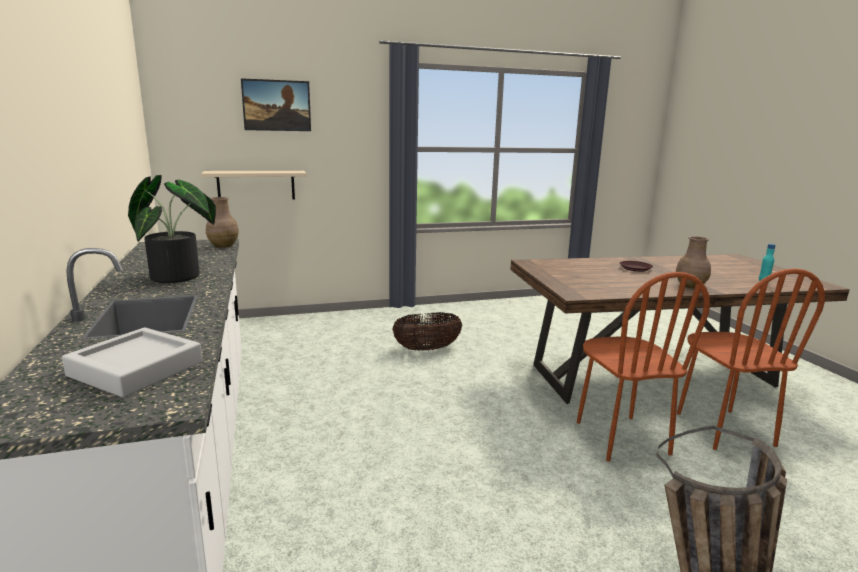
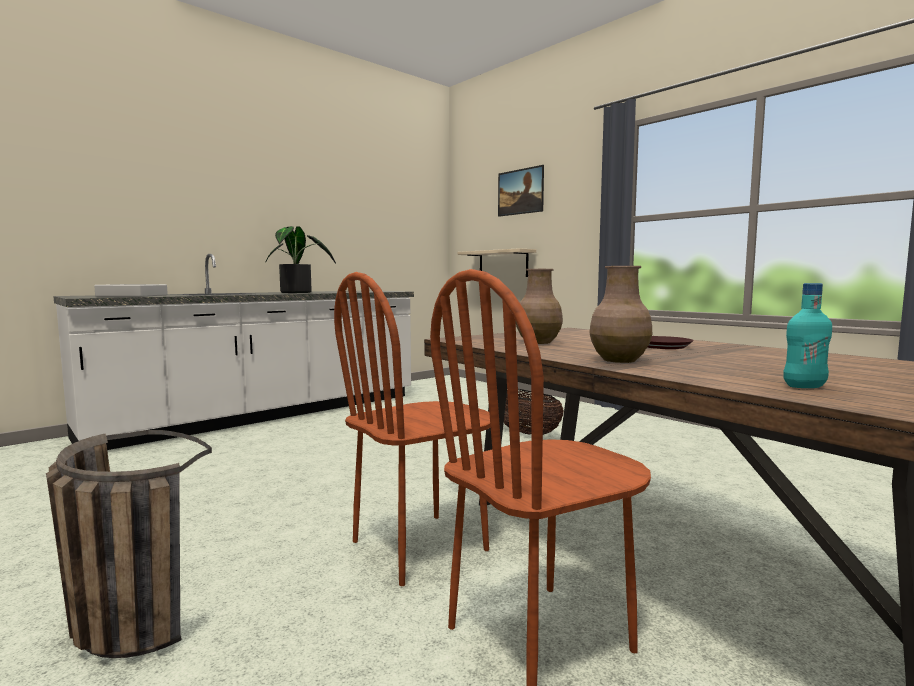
camera: 65 degrees right, 10 degrees down
brown vase [206,197,239,248] -> brown vase moved to [516,269,563,344]

